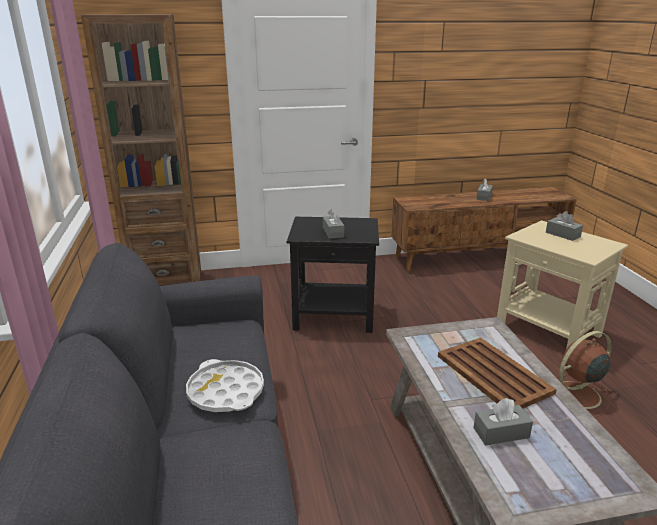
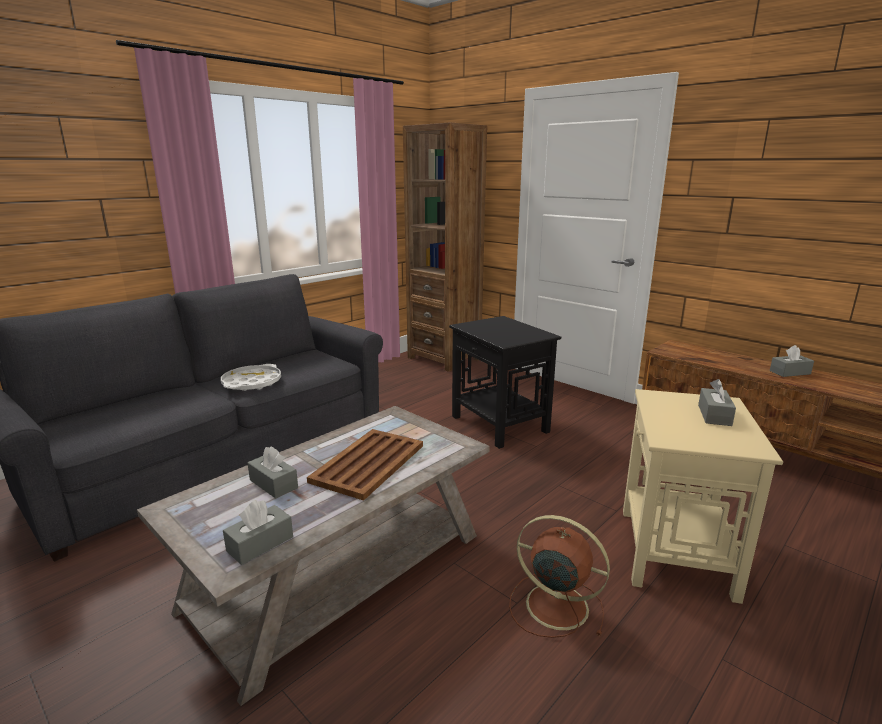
camera: 55 degrees right, 5 degrees down
grey tissue box [323,209,344,239] -> grey tissue box moved to [223,500,293,565]

